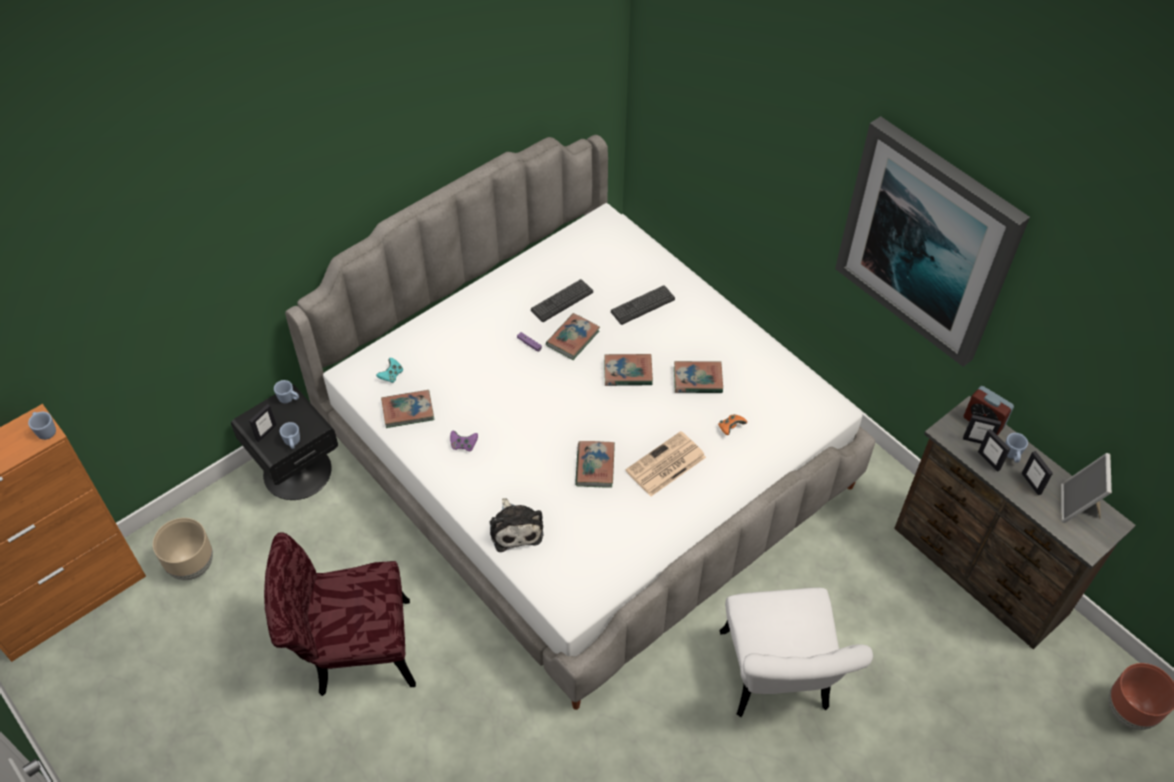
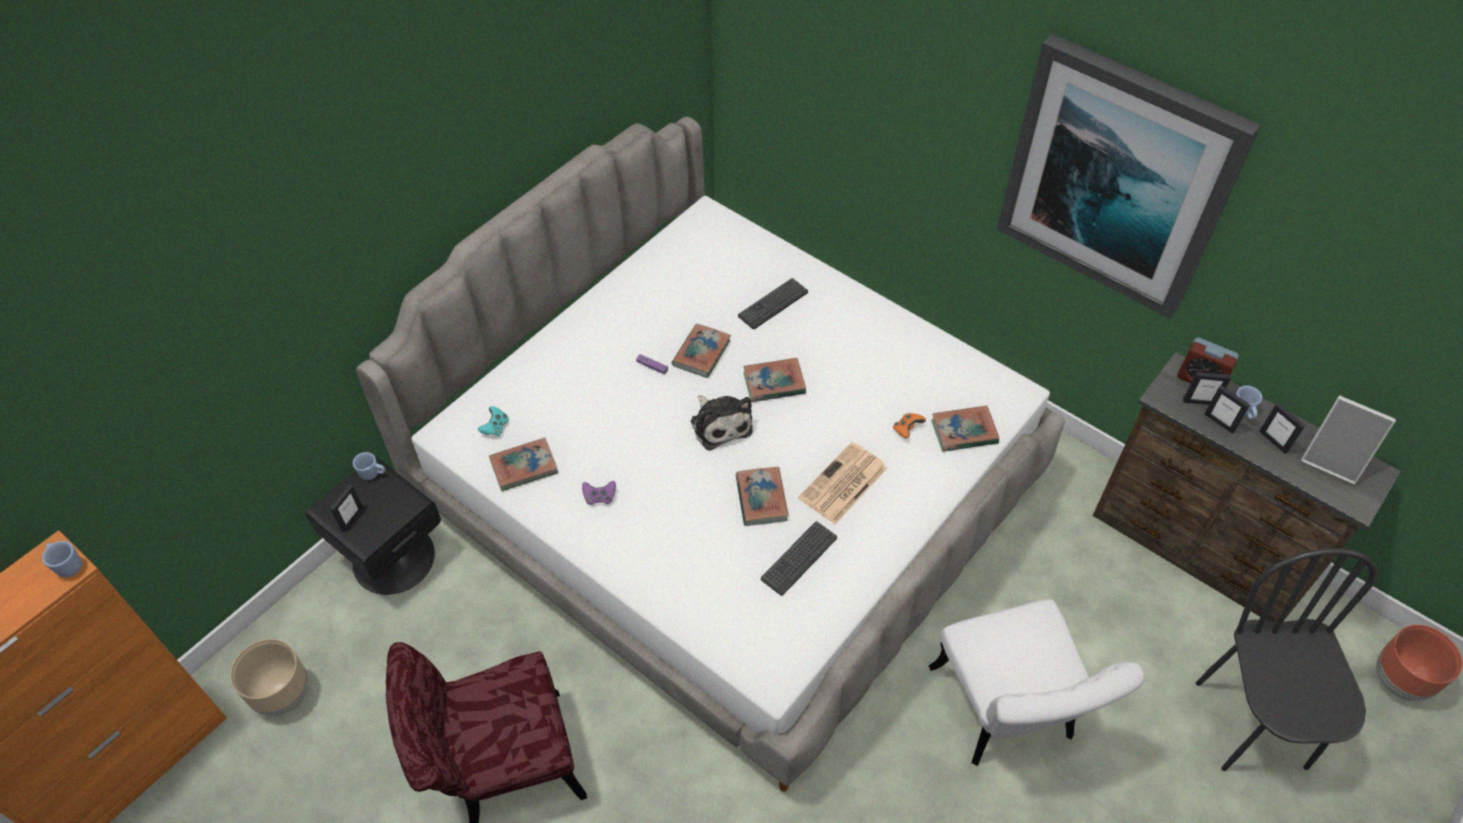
camera: 10 degrees left, 0 degrees up
blue mug [280,422,300,449] -> none
plush toy [490,498,543,552] -> plush toy moved to [691,396,752,451]
keyboard [531,279,593,322] -> keyboard moved to [761,521,837,596]
book [674,361,723,393] -> book moved to [931,406,999,452]
picture frame [1061,453,1112,523] -> picture frame turned 60 degrees counterclockwise [1301,396,1396,485]
none -> black chair [1196,548,1377,771]

